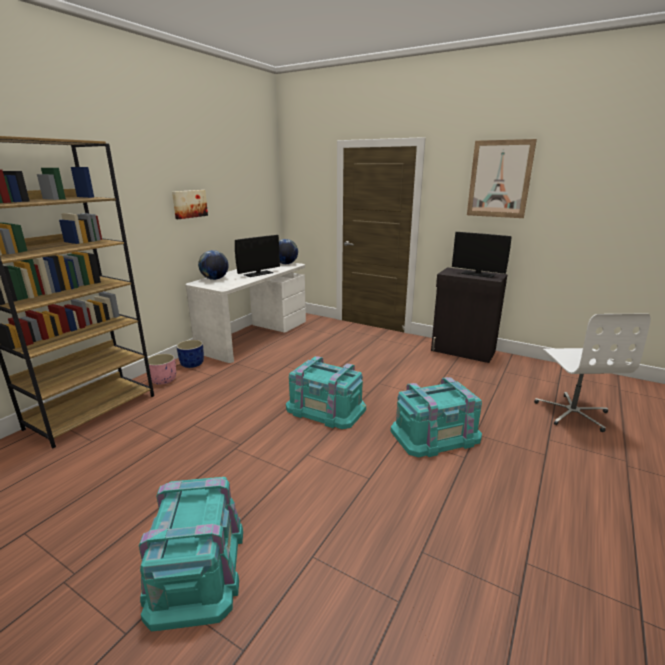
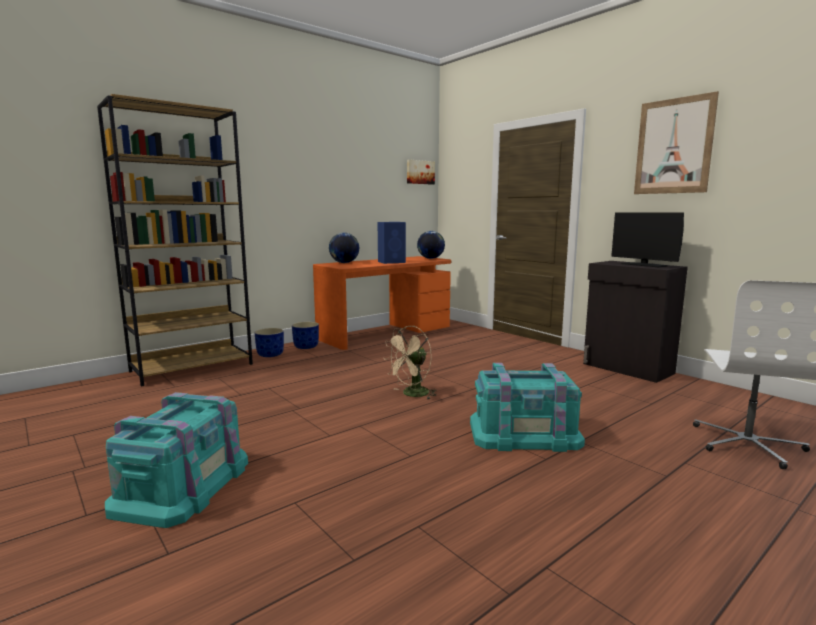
camera: 20 degrees right, 10 degrees down
pink planter [148,354,176,385] -> blue planter [254,328,284,357]
picture [172,190,208,219] -> picture moved to [407,159,435,185]
white desk [186,262,306,363] -> orange desk [313,256,451,350]
monitor [235,235,280,277] -> blue speaker [378,222,406,264]
turquoise storage box [286,356,366,429] -> beige fan [383,326,437,399]

